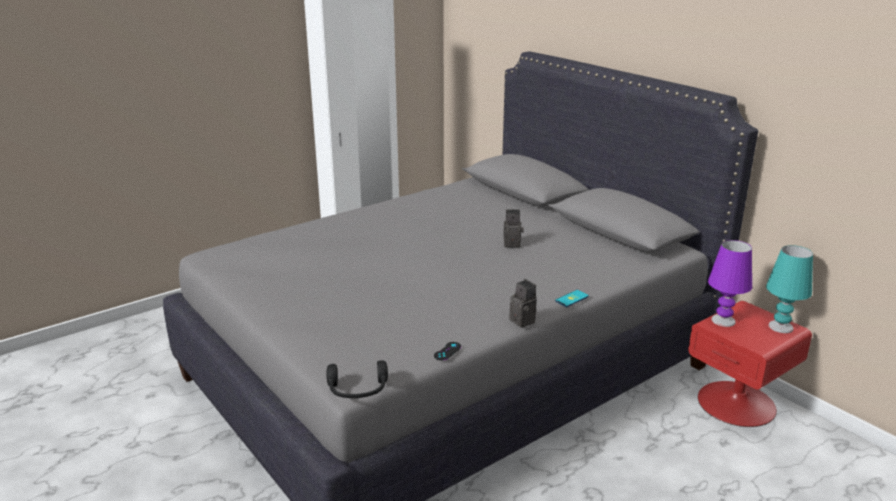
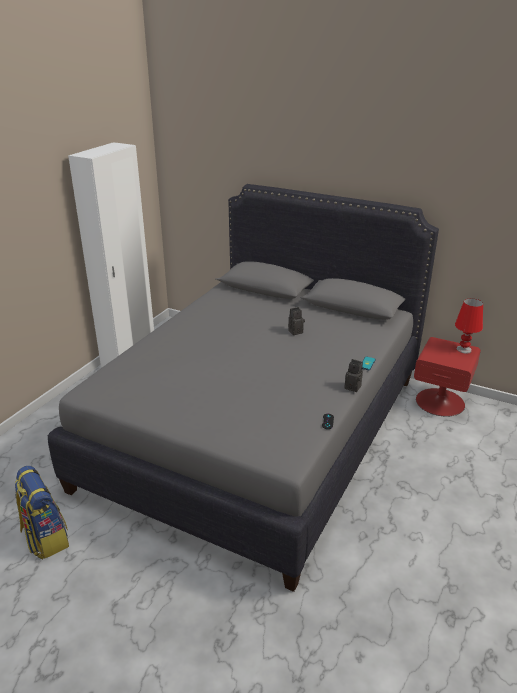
camera: 25 degrees left, 5 degrees up
black headphones [327,360,388,398] -> none
purple table lamp [708,240,752,327] -> none
turquoise table lamp [766,245,813,333] -> red table lamp [455,298,483,354]
none -> backpack [15,466,69,559]

